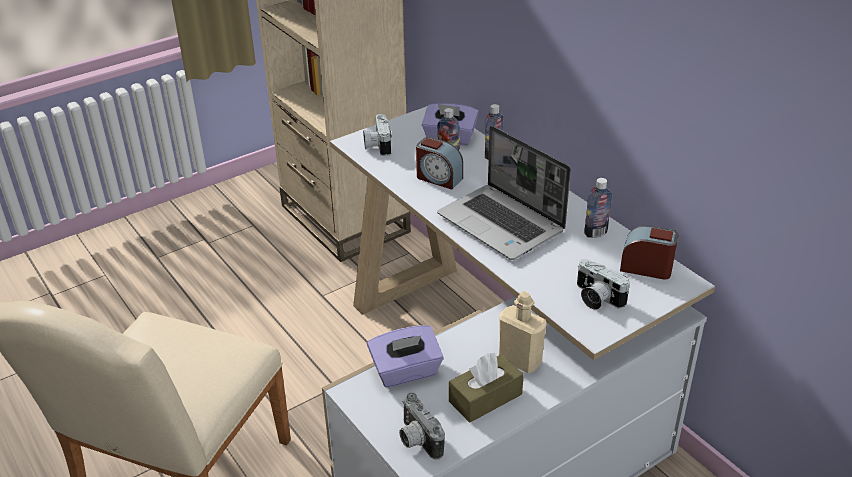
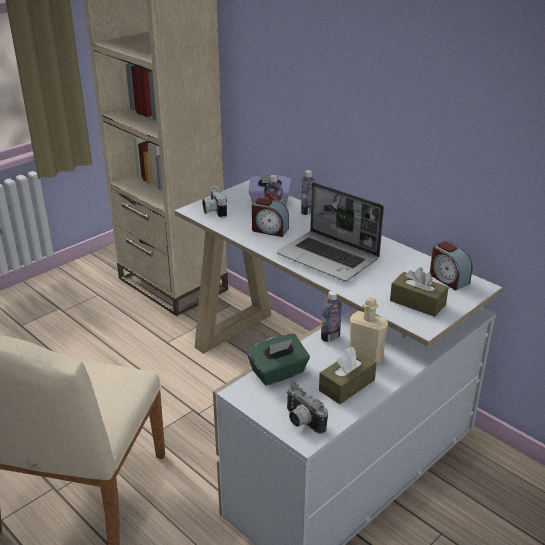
camera: 10 degrees left, 5 degrees down
purple tissue box [367,325,444,388] -> green tissue box [247,334,310,386]
camera [577,259,630,310] -> brown tissue box [390,267,449,317]
bottle [584,178,612,238] -> bottle moved to [321,290,342,342]
alarm clock [620,226,678,280] -> alarm clock turned 135 degrees counterclockwise [430,241,472,290]

